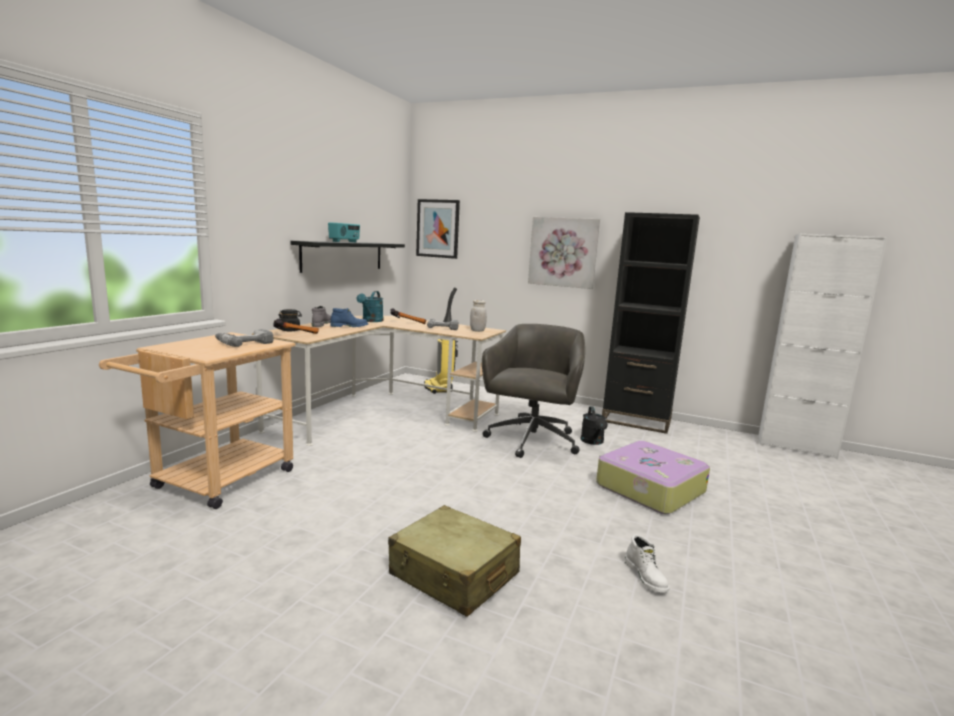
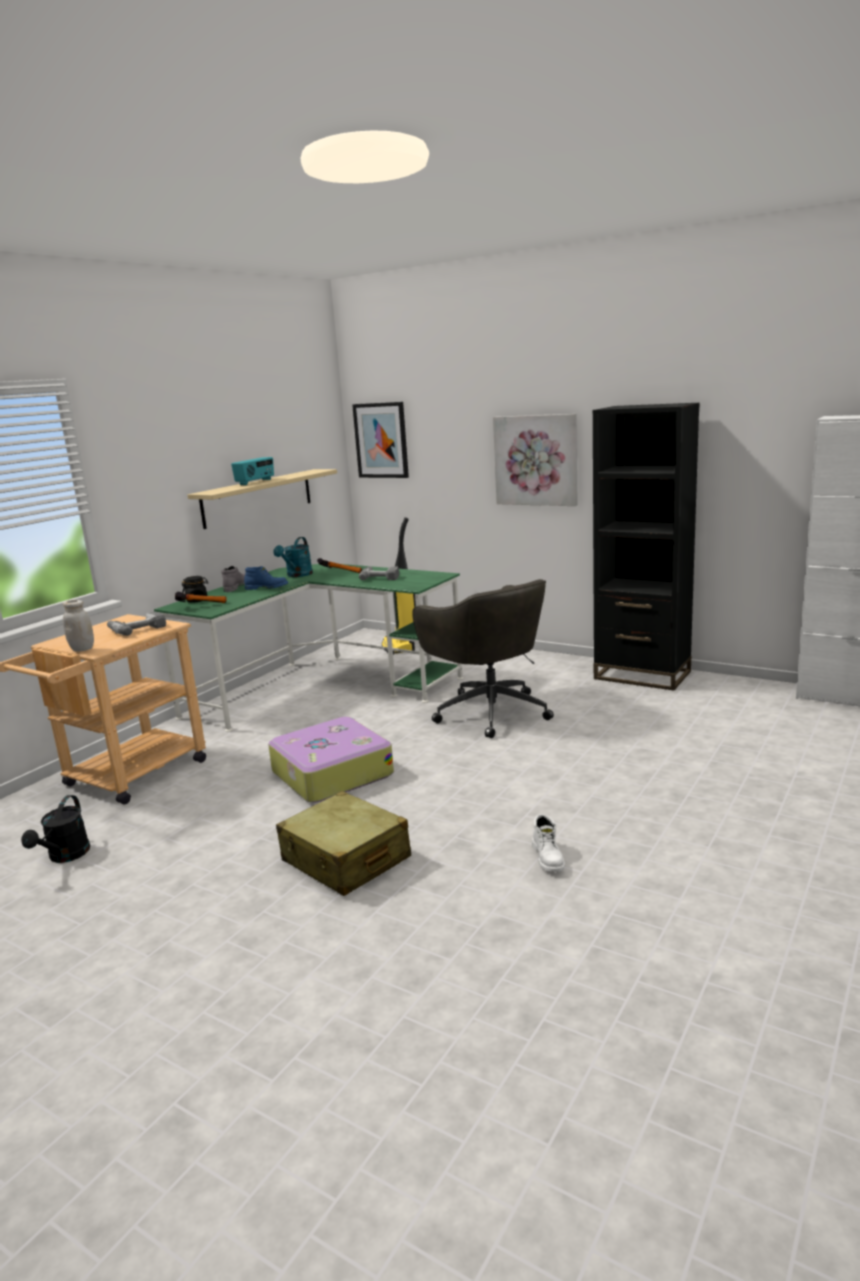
camera: 10 degrees right, 5 degrees up
beige desk [252,316,506,446] -> green desk [154,564,464,732]
black shelf [291,241,405,273] -> beige shelf [188,469,337,529]
white jar [470,300,487,332] -> white jar moved to [63,600,94,652]
grey office chair [482,324,585,458] -> grey office chair turned 120 degrees clockwise [412,579,554,738]
black watering can [581,406,608,445] -> black watering can moved to [21,795,90,863]
suitcase [596,441,710,514] -> suitcase moved to [268,717,394,803]

